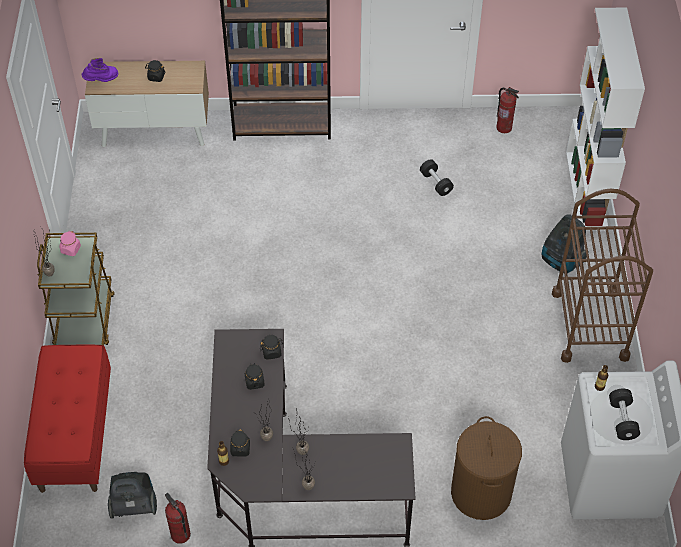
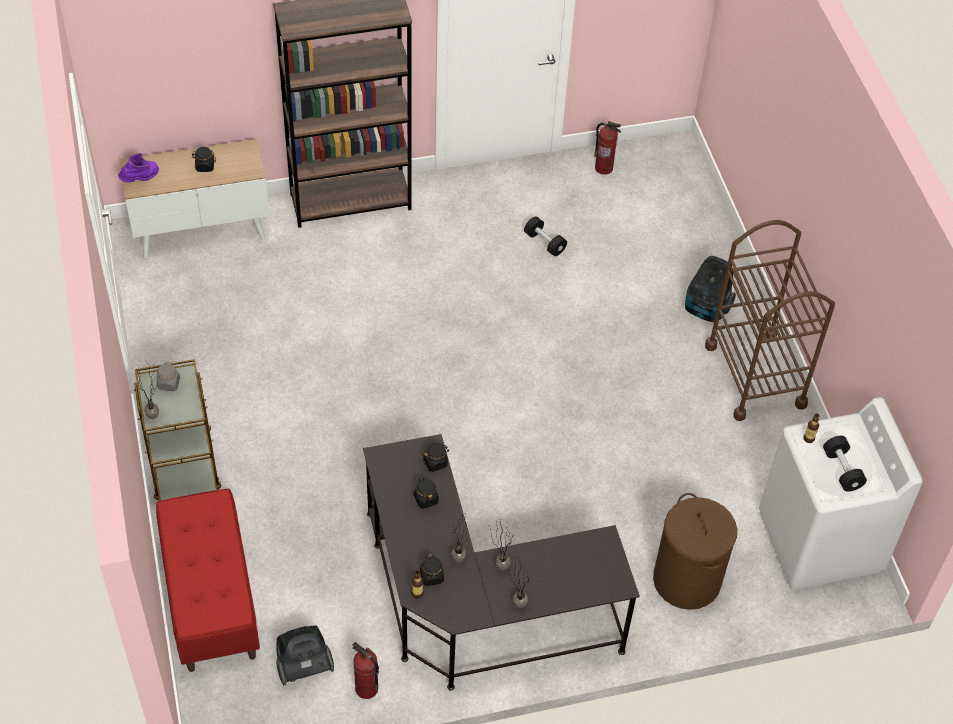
camera: 15 degrees left, 0 degrees up
pink jar [59,231,81,256] -> grey jar [157,362,180,391]
white bookcase [566,8,645,231] -> none

